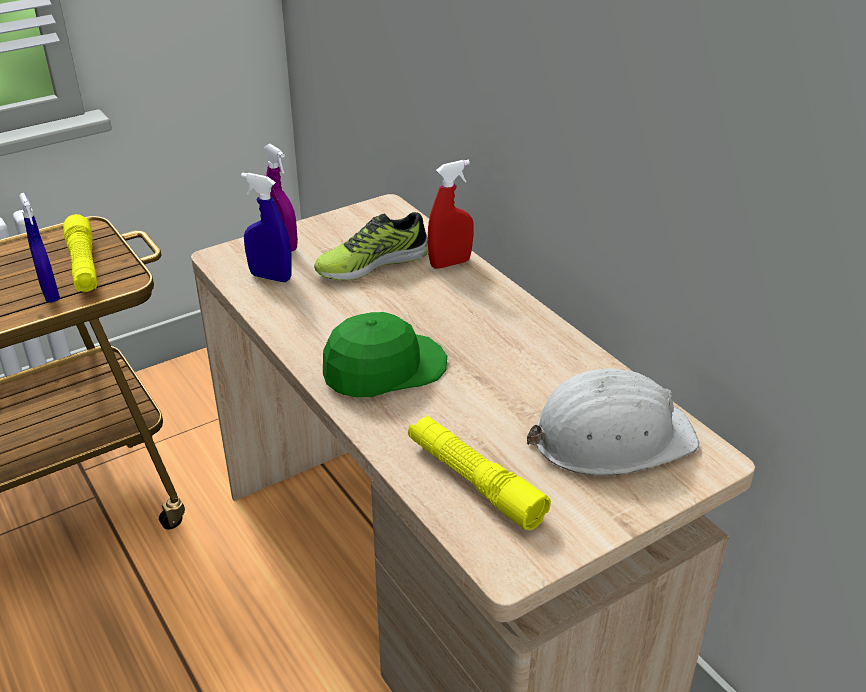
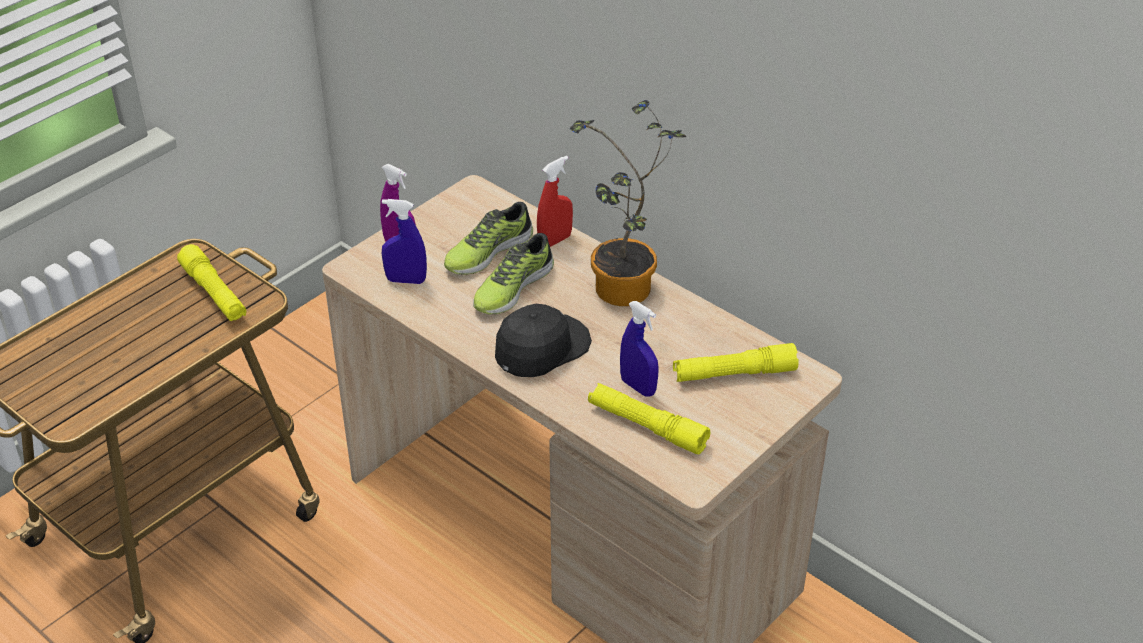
camera: 15 degrees left, 5 degrees up
blue spray bottle [19,193,60,303] -> blue spray bottle moved to [620,301,659,397]
green cap [323,312,447,397] -> black cap [495,304,592,377]
white hard hat [527,368,699,476] -> yellow flashlight [673,343,799,382]
none -> shoe [473,233,554,315]
none -> potted plant [570,100,686,306]

